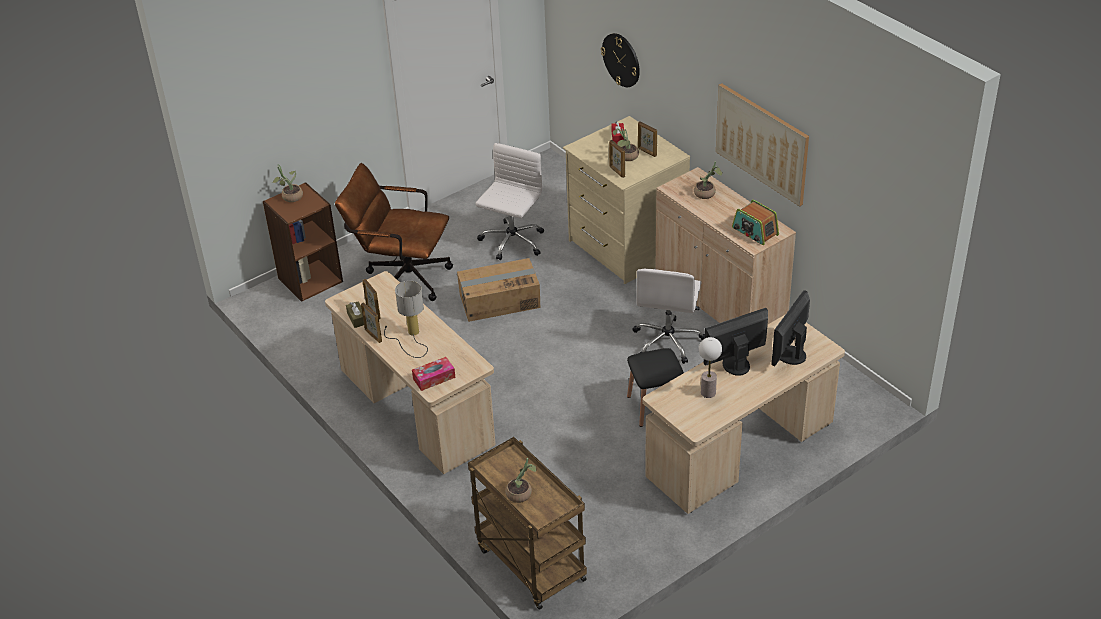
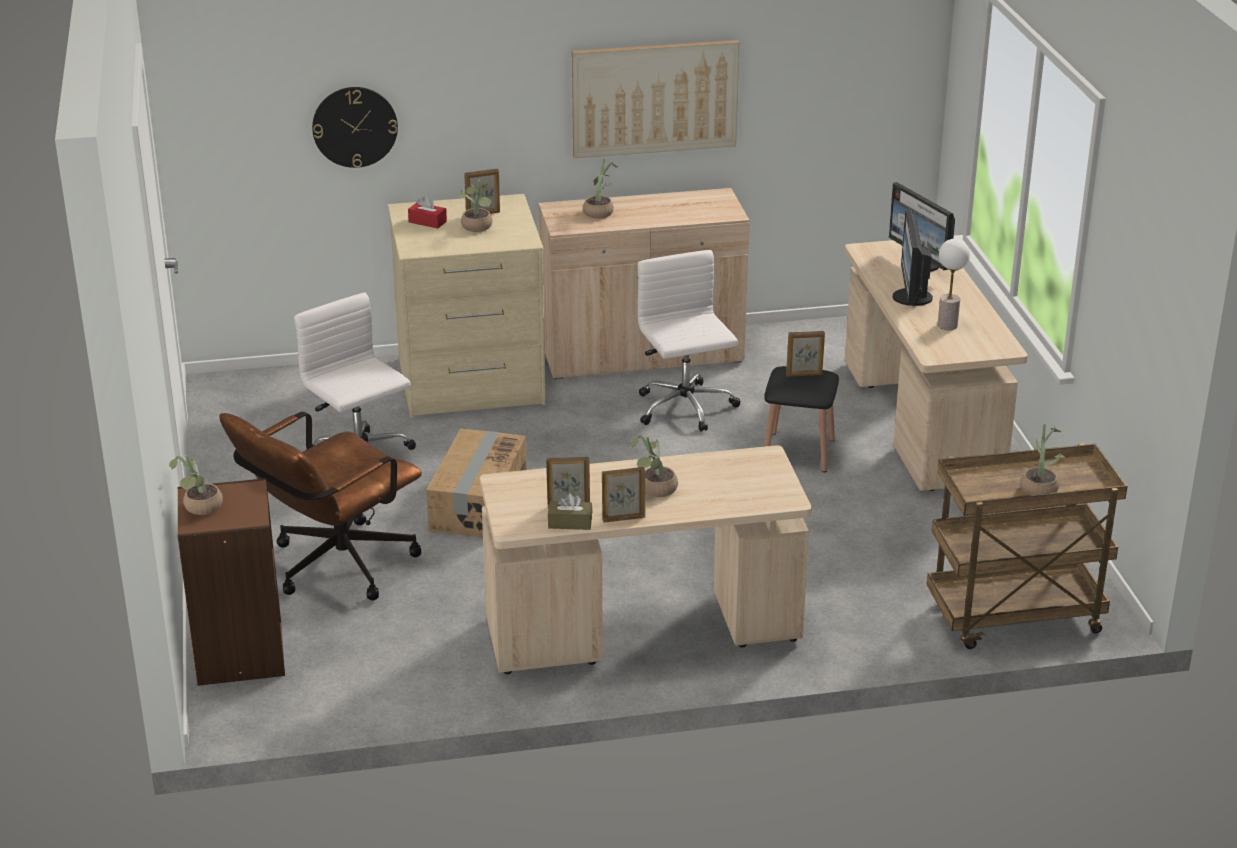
camera: 65 degrees left, 10 degrees down
table lamp [384,281,428,358] -> potted plant [631,435,678,497]
tissue box [412,357,455,391] -> none
picture frame [609,140,625,178] -> picture frame moved to [786,331,825,377]
white office chair [632,268,705,364] -> white office chair turned 150 degrees counterclockwise [638,250,741,432]
radio [732,199,779,245] -> none

